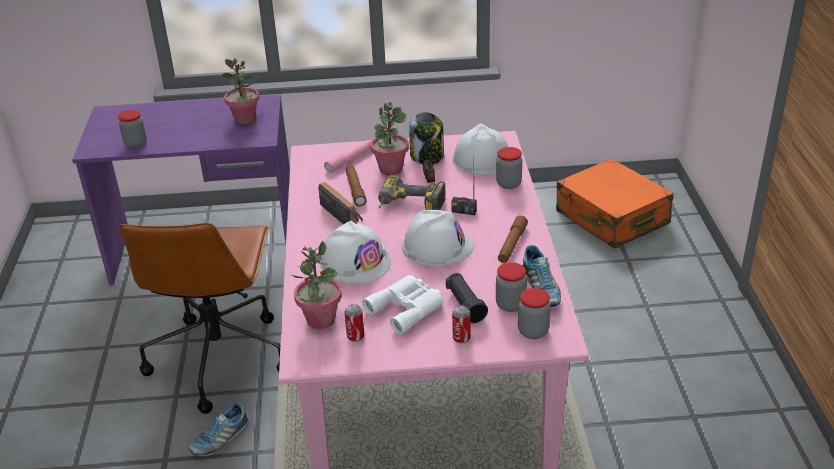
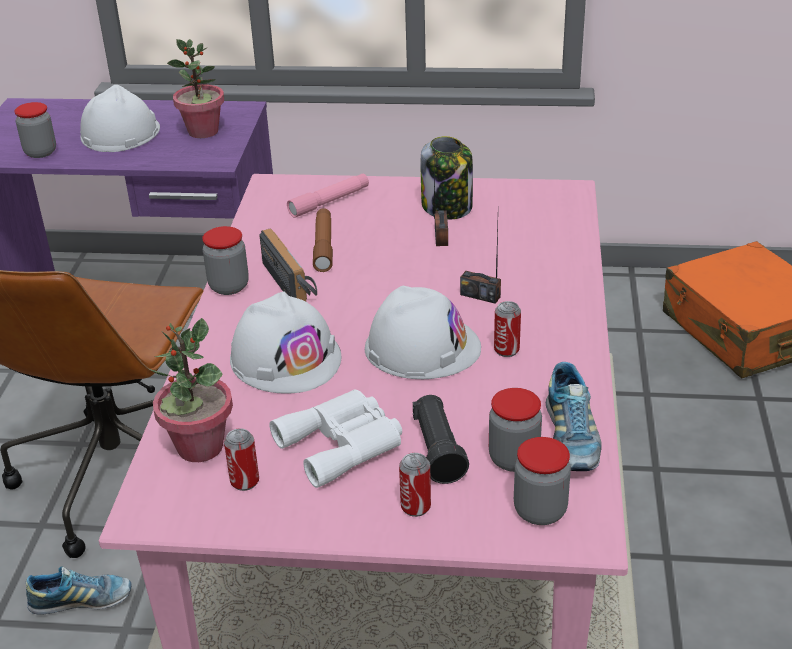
camera: 10 degrees right, 0 degrees up
shoe [188,403,249,456] -> shoe turned 150 degrees counterclockwise [26,566,132,615]
potted plant [371,102,409,175] -> none
power drill [378,175,445,210] -> none
white hard hat [452,124,508,176] -> white hard hat moved to [80,85,160,152]
jar [496,147,522,189] -> jar moved to [202,226,249,295]
brown flashlight [498,215,528,263] -> none
none -> can [494,301,521,357]

